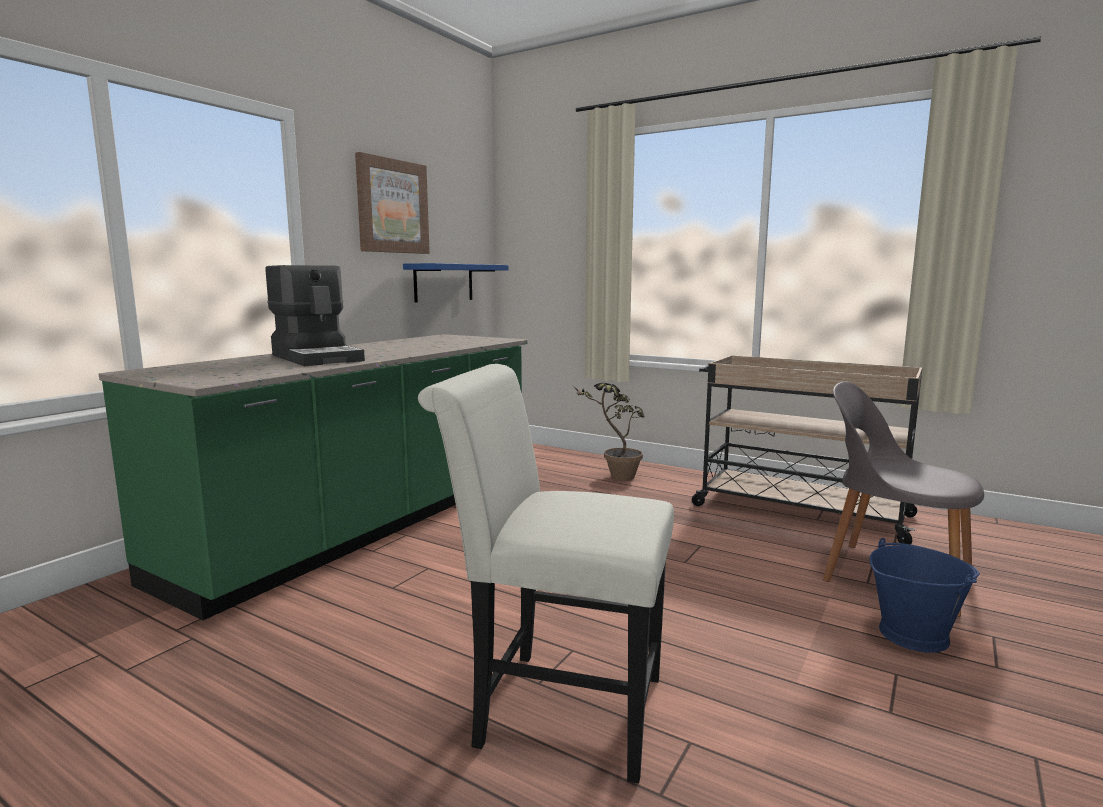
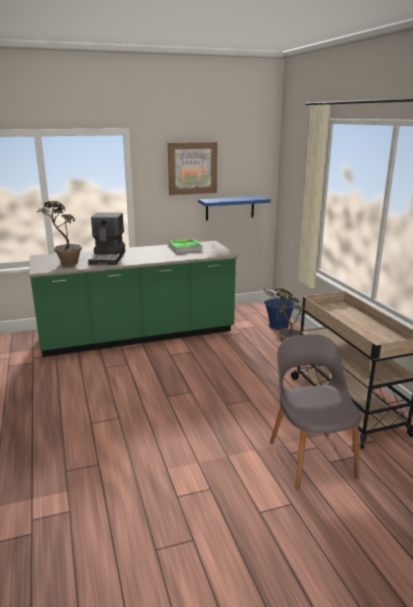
camera: 40 degrees right, 10 degrees up
white chair [418,364,674,784] -> none
blue bucket [869,538,980,653] -> blue bucket moved to [264,296,296,330]
none -> potted plant [37,201,82,266]
none -> tray [169,239,203,253]

